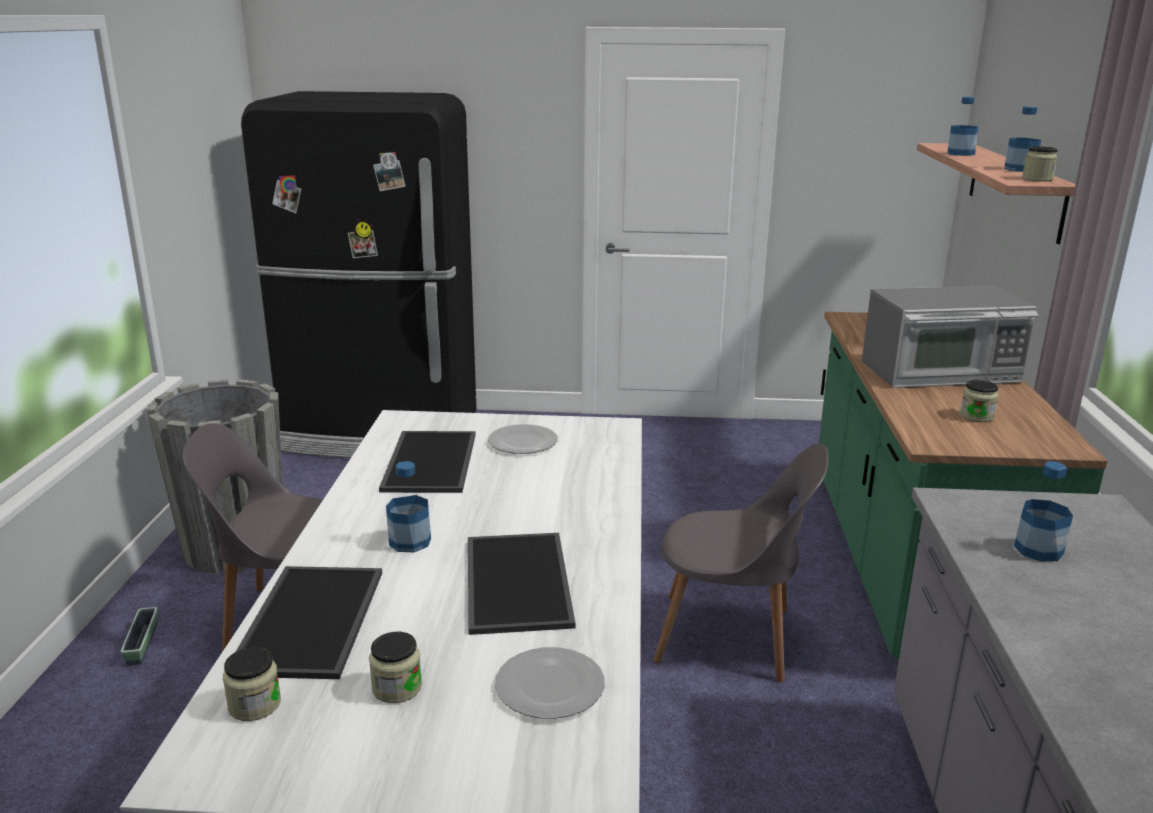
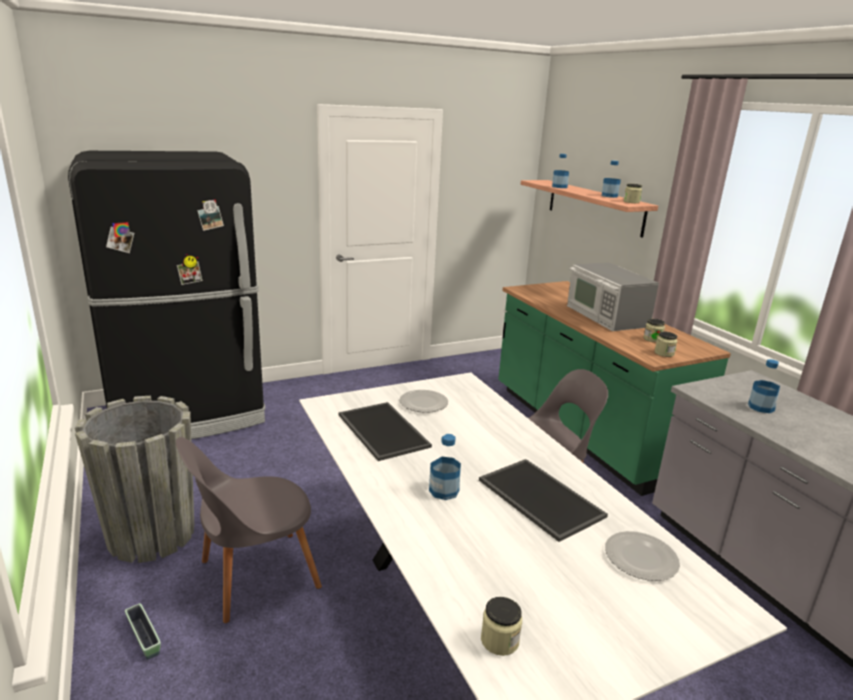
camera: 30 degrees left, 0 degrees up
tray [224,566,382,679] -> none
jar [369,632,422,703] -> jar moved to [654,331,677,357]
microwave [862,286,1038,388] -> microwave turned 105 degrees clockwise [567,262,659,331]

